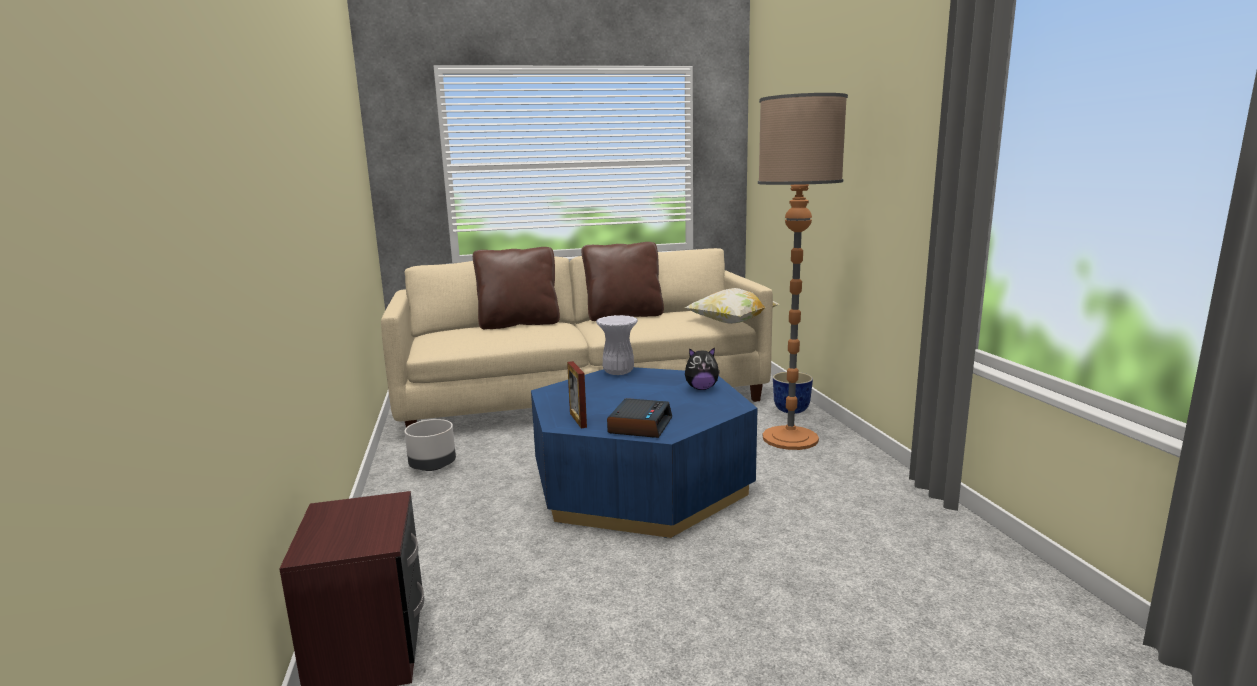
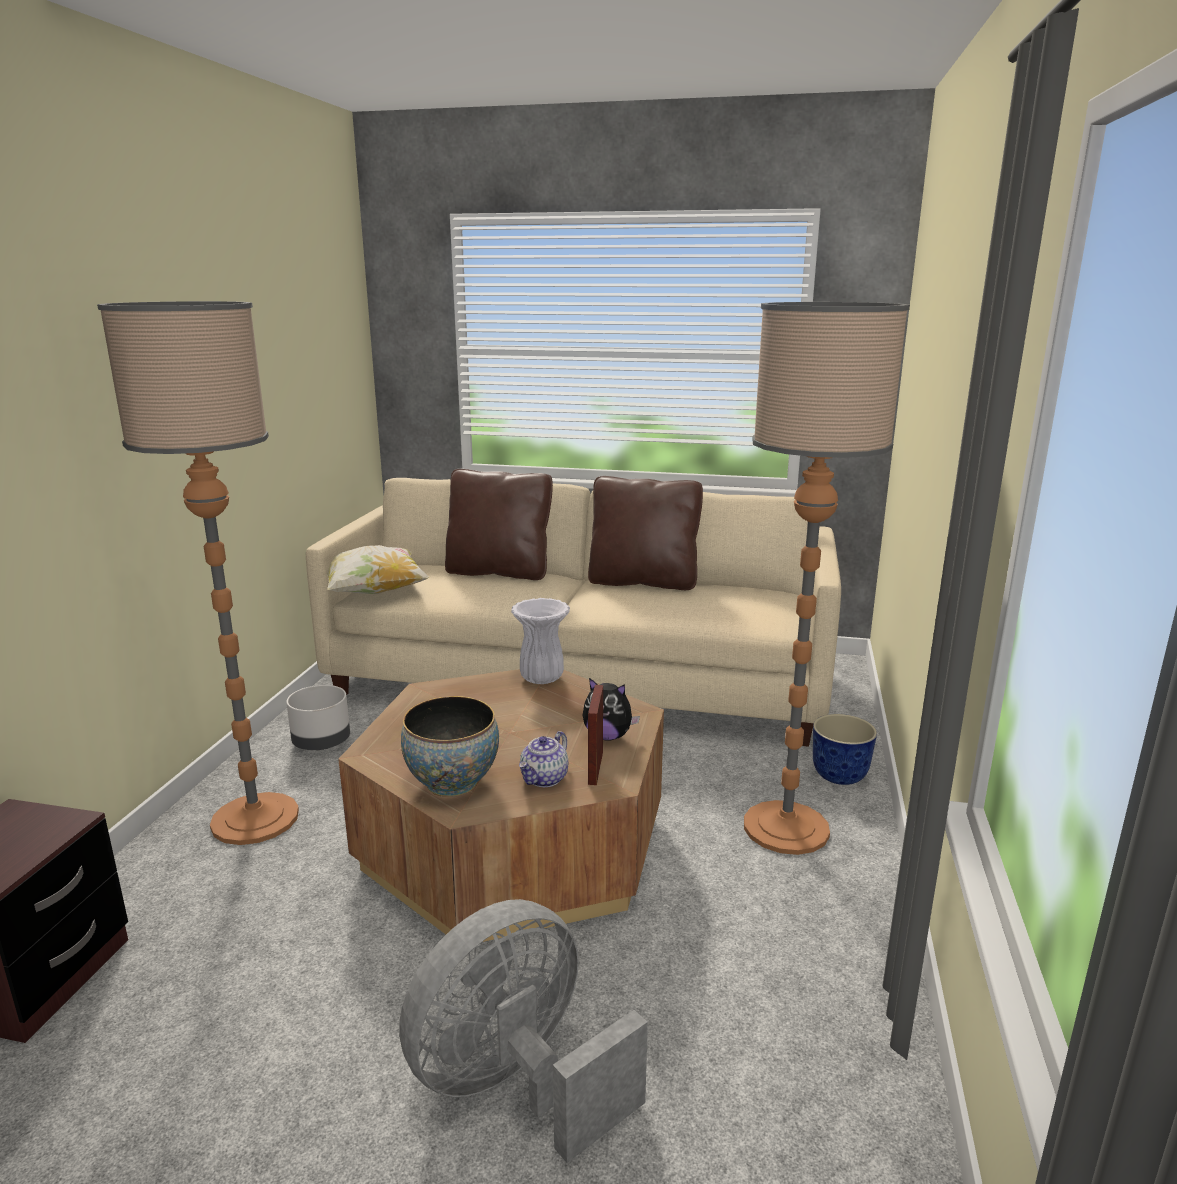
camera: 25 degrees right, 5 degrees up
blue coffee table [531,367,758,538] -> brown coffee table [338,669,664,942]
picture frame [567,361,587,428] -> picture frame moved to [588,685,603,785]
alarm clock [607,398,672,438] -> bowl [401,696,499,797]
pillow [685,288,779,324] -> pillow moved to [327,545,430,594]
none -> floor lamp [97,301,299,845]
none -> grey fan [399,899,648,1163]
none -> teapot [519,731,568,787]

